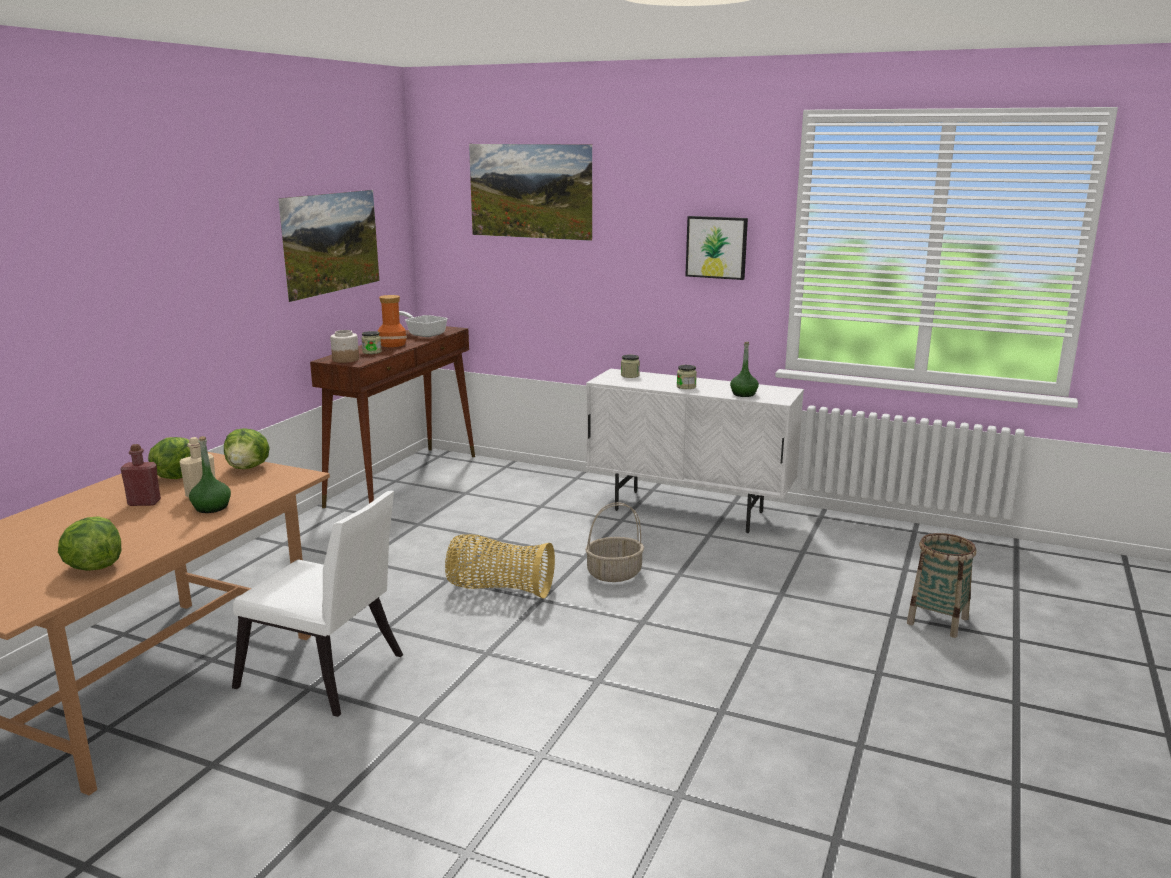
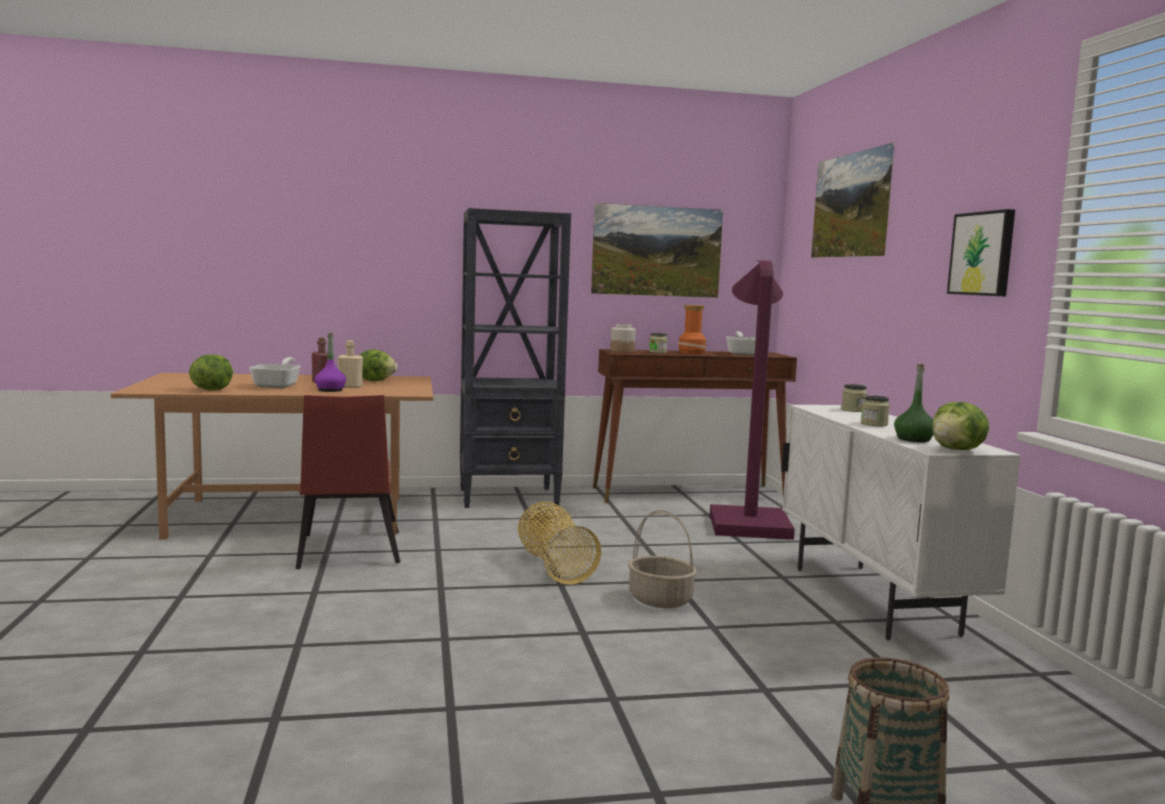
camera: 55 degrees right, 10 degrees down
green bottle [189,436,231,513] -> purple bottle [315,333,346,392]
lettuce [224,428,270,469] -> lettuce moved to [932,402,989,450]
white chair [232,491,403,717] -> red chair [296,395,400,569]
none -> frying pan [250,357,300,388]
none -> black bookcase [460,208,571,508]
none -> purple floor lamp [710,260,795,540]

